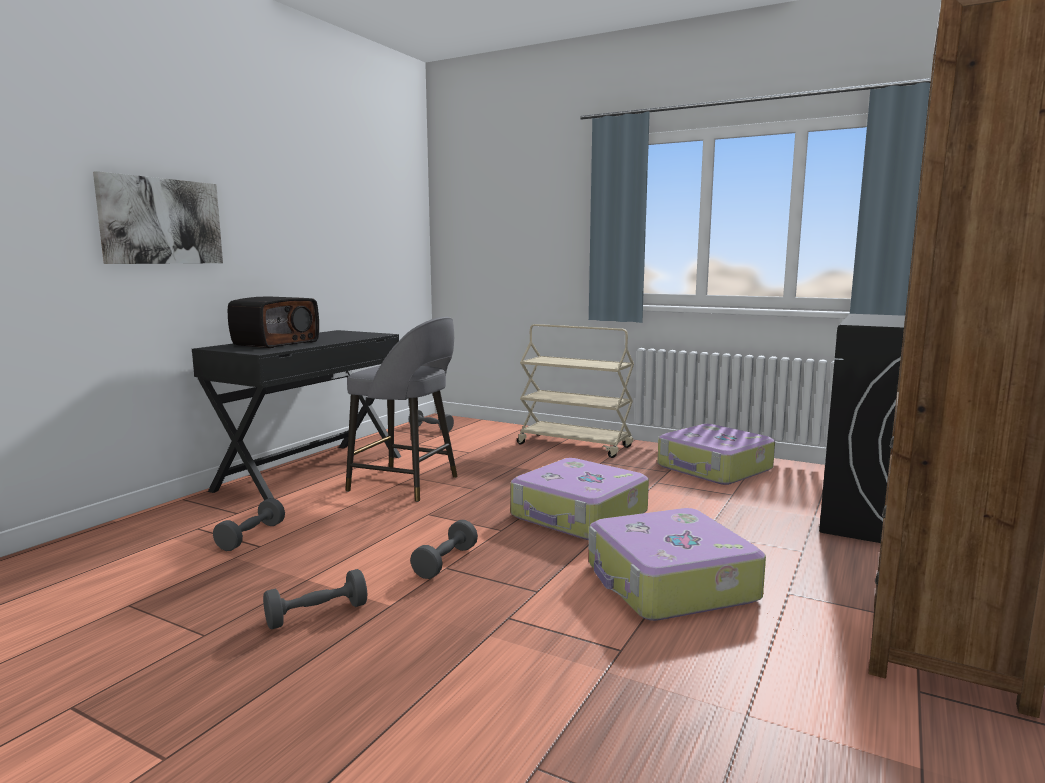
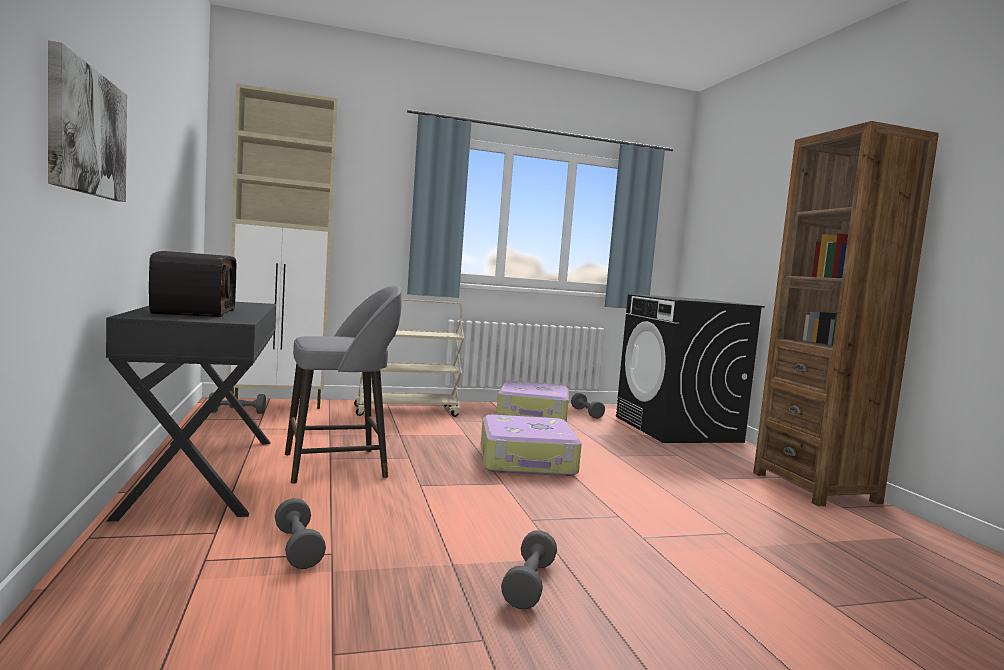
camera: 45 degrees left, 5 degrees down
grey dumbbell [410,520,478,579] -> grey dumbbell moved to [571,393,605,419]
suitcase [589,508,766,621] -> none
none -> beige cabinet [227,83,338,409]

